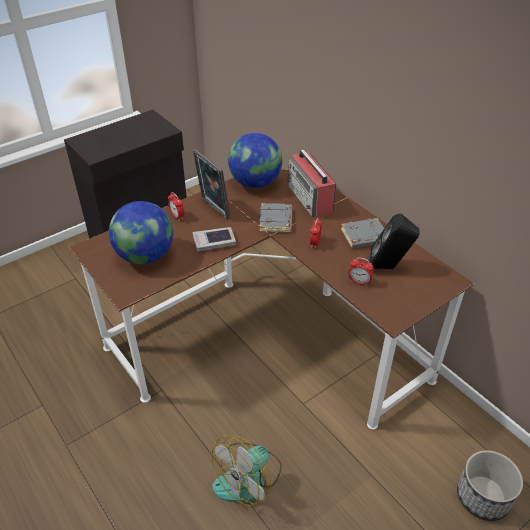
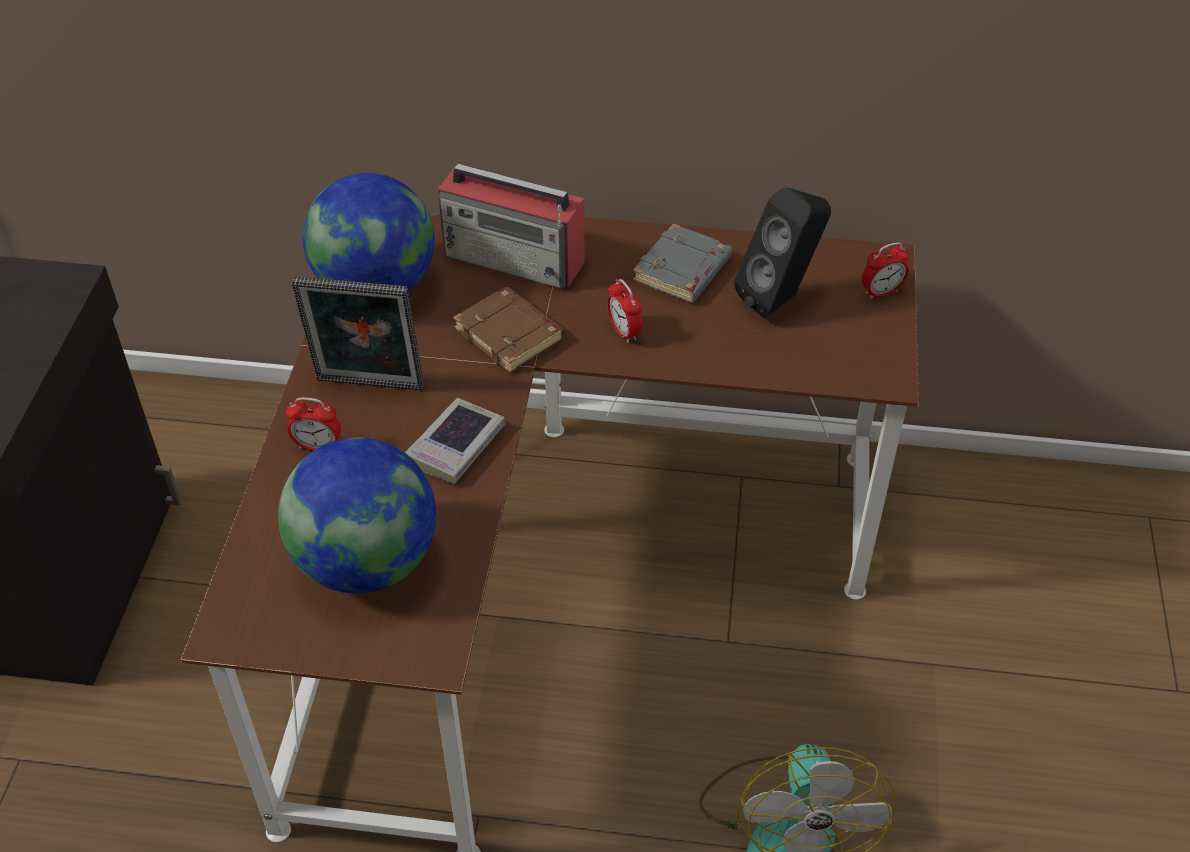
camera: 45 degrees left, 5 degrees up
grey book [259,203,292,232] -> brown book [453,287,564,373]
alarm clock [348,257,373,286] -> alarm clock moved to [862,242,910,300]
planter [457,450,523,521] -> none

